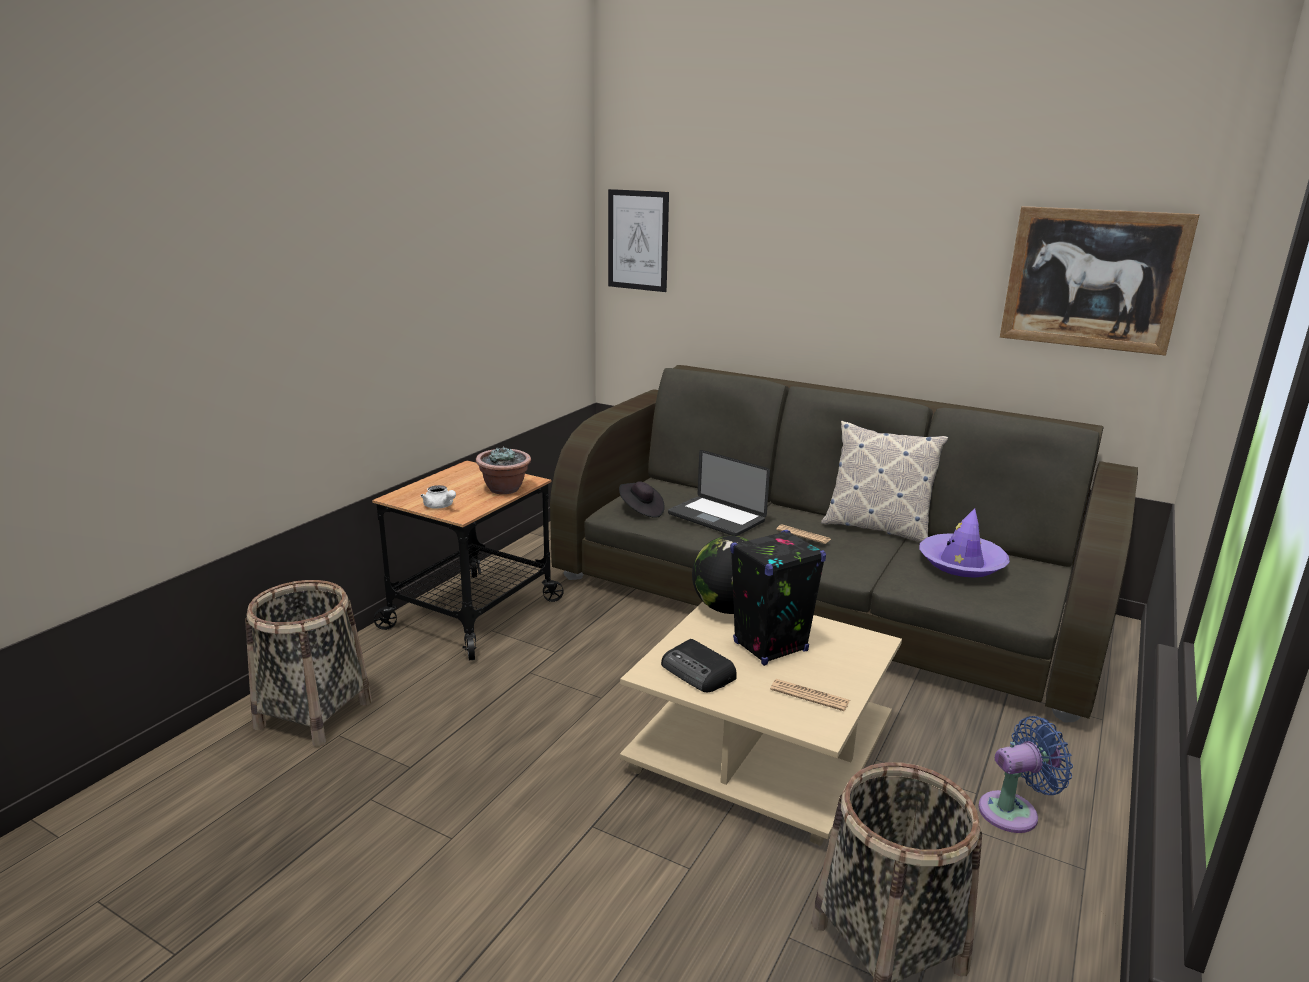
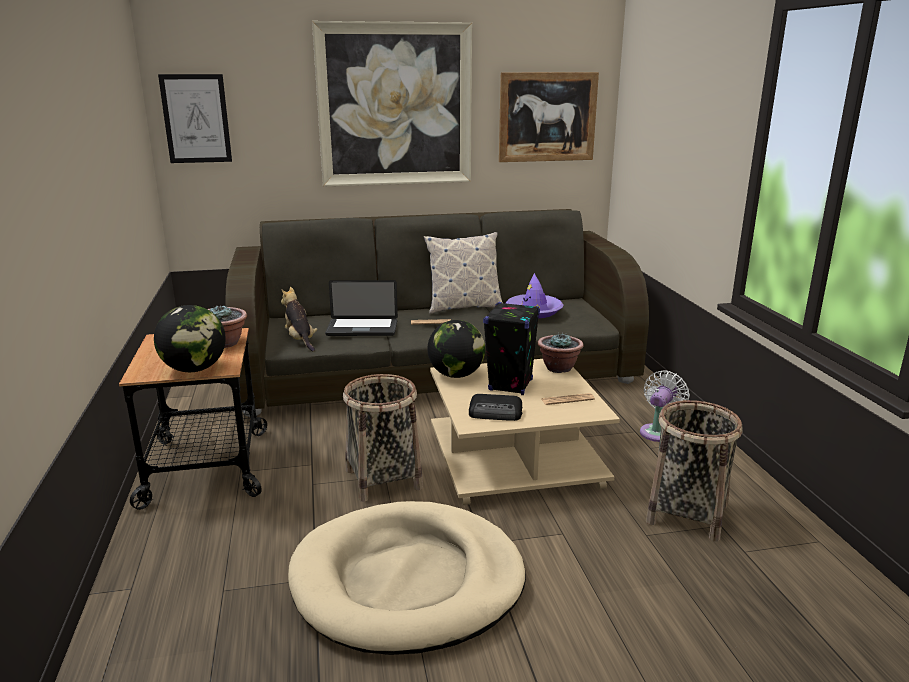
camera: 40 degrees left, 0 degrees up
basket [245,580,372,747] -> basket moved to [343,374,423,502]
white teapot [420,485,456,509] -> globe [154,305,226,372]
black hat [619,481,665,518] -> plush toy [281,287,317,352]
blue fan [978,716,1073,833] -> white fan [640,370,690,442]
none -> beige dog bed [288,501,526,655]
none -> picture [312,21,472,187]
none -> potted plant [538,332,584,373]

